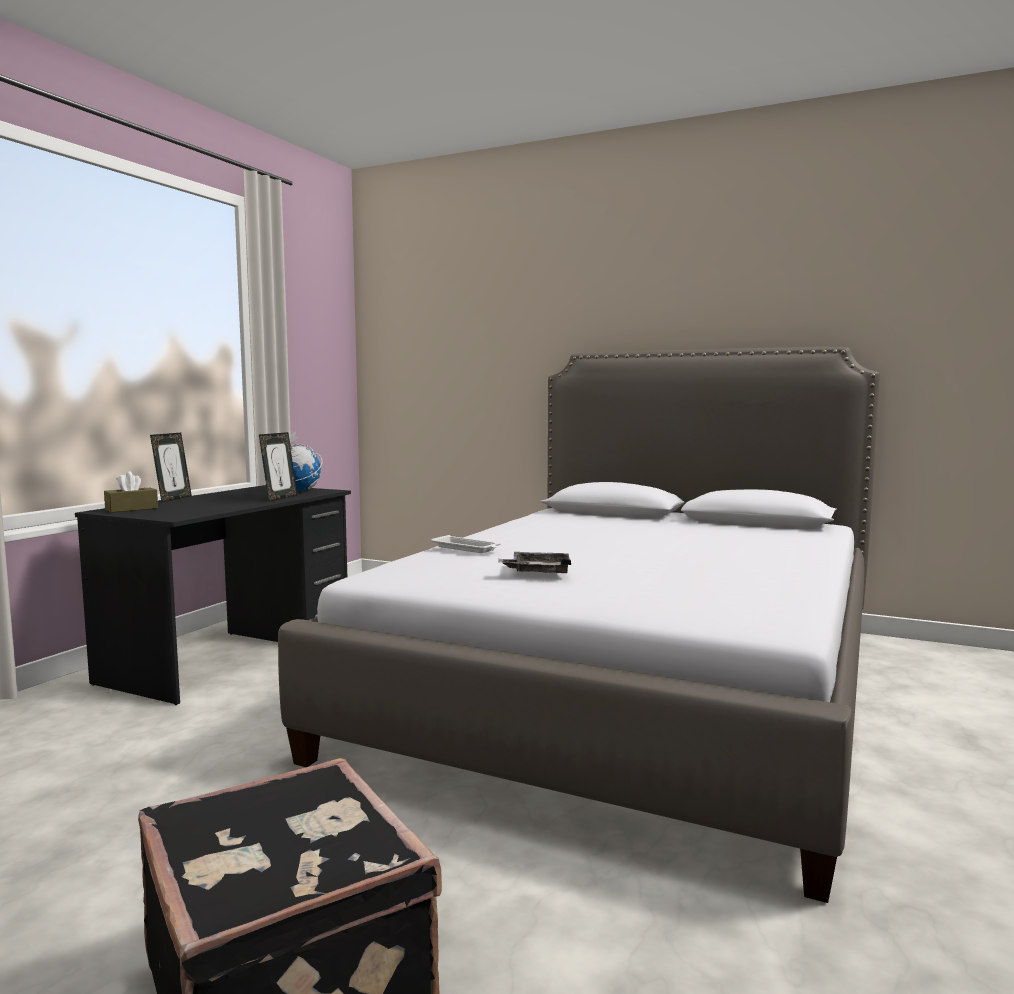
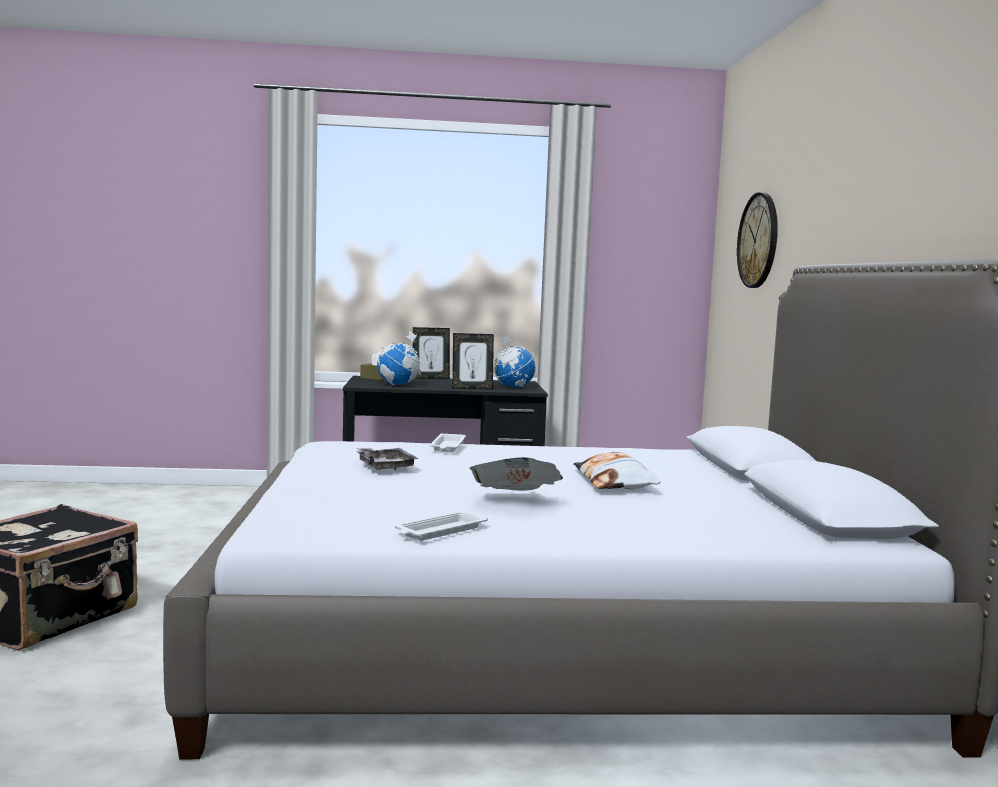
camera: 60 degrees right, 0 degrees up
none -> globe [377,331,421,385]
none -> white tray [395,509,488,541]
none -> newspaper [470,457,563,491]
none -> pillow [574,452,661,489]
none -> wall clock [737,192,778,288]

